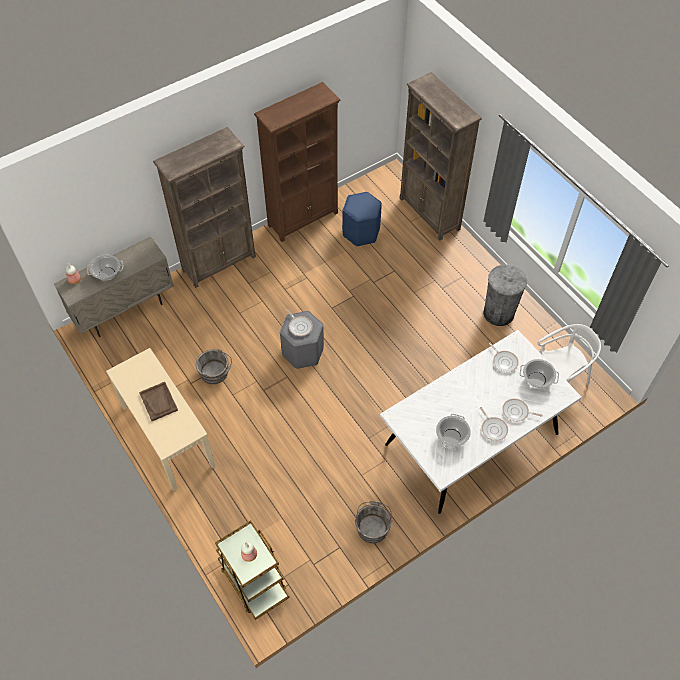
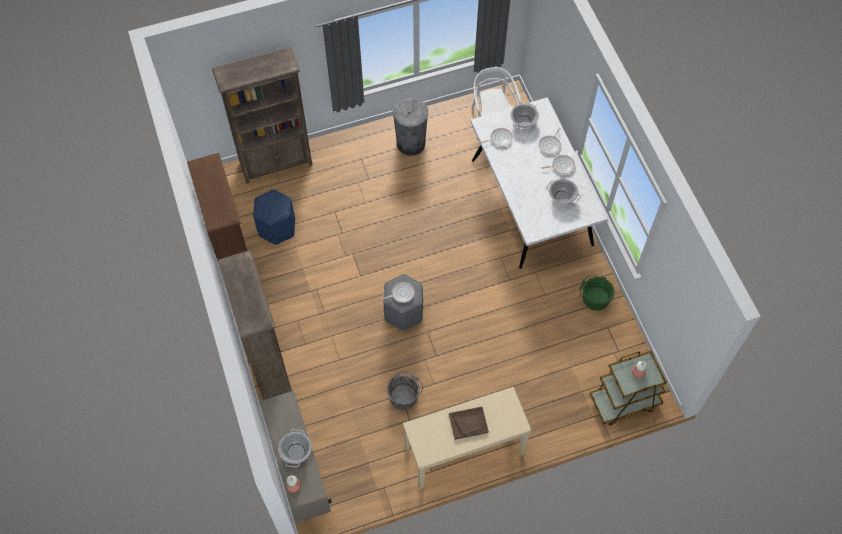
camera: 75 degrees left, 5 degrees up
grey bucket [355,501,392,543] -> green bucket [580,275,615,310]

